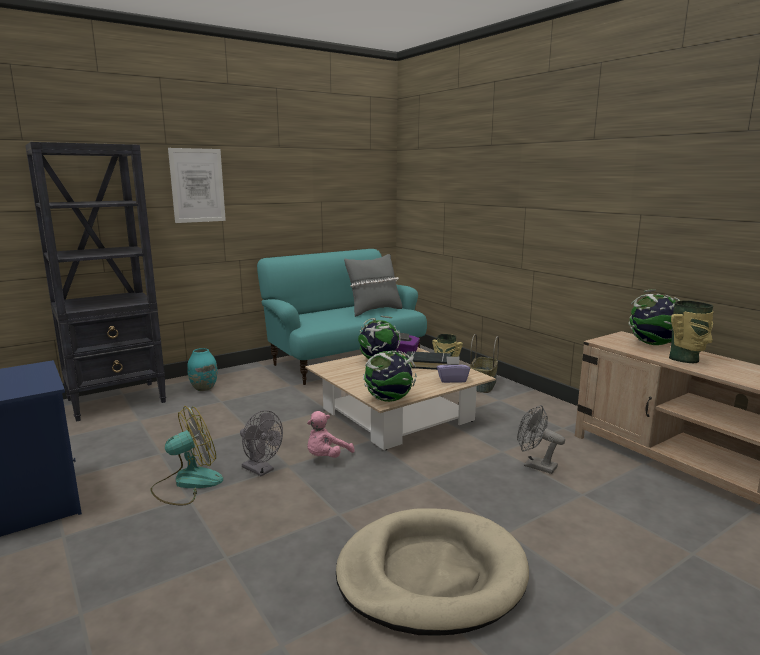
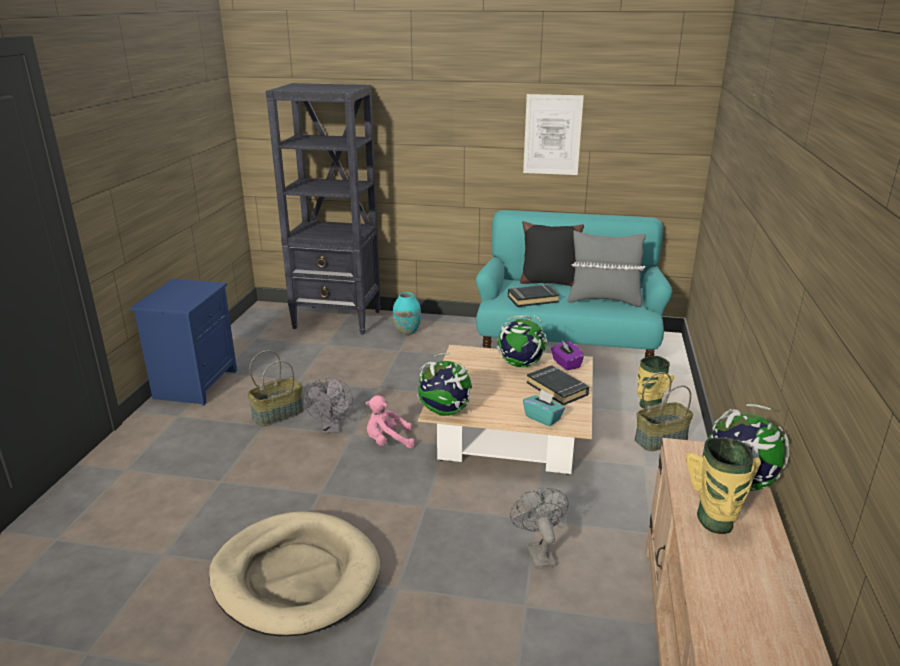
camera: 45 degrees right, 10 degrees up
fan [150,406,223,506] -> basket [247,350,304,426]
picture [168,148,226,223] -> picture moved to [523,94,584,175]
purple tissue box [437,356,470,383] -> turquoise tissue box [523,389,565,426]
none -> black book [508,285,560,307]
none -> black pillow [520,221,584,286]

